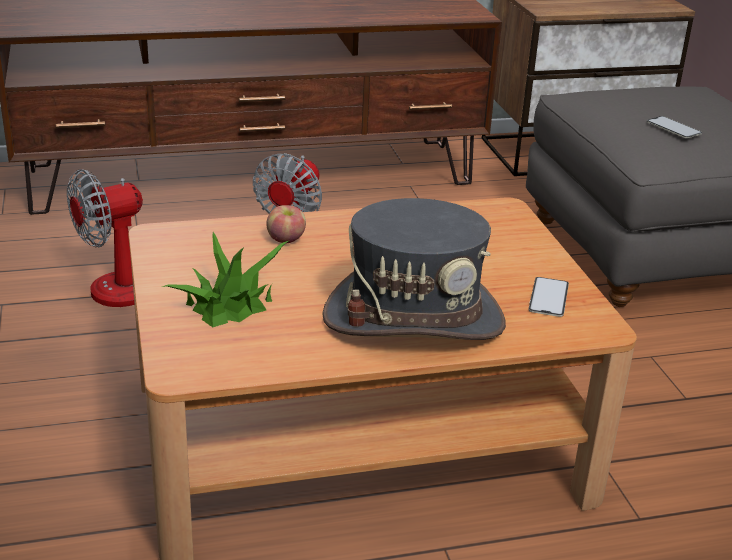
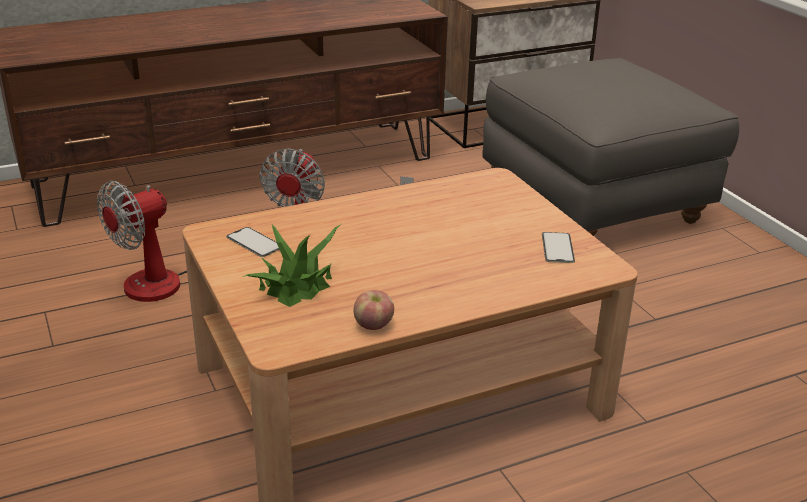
camera: 10 degrees left, 0 degrees up
apple [266,205,306,243] -> apple moved to [354,290,394,330]
grey hat [322,198,506,340] -> none
phone [647,116,702,138] -> phone moved to [227,227,280,257]

